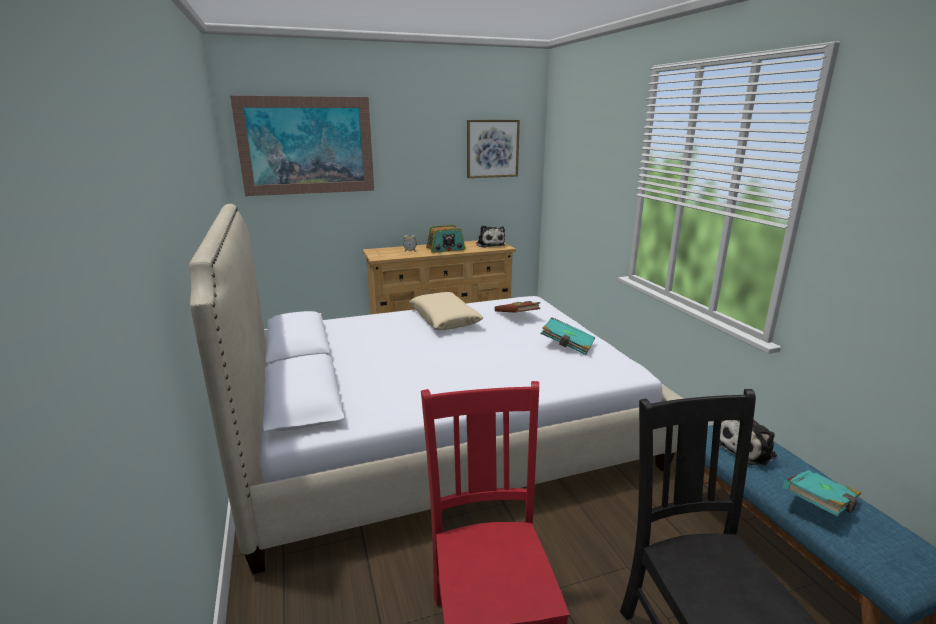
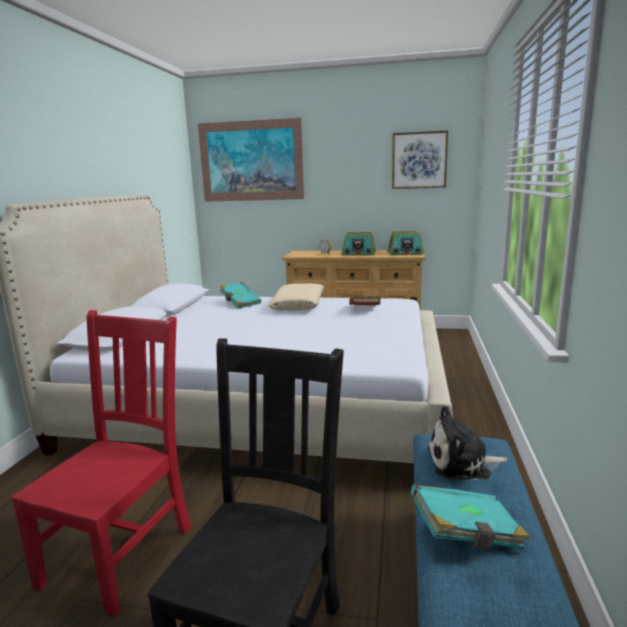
camera: 30 degrees right, 5 degrees down
plush toy [476,225,505,248] -> radio [387,231,424,255]
turquoise book [541,317,595,355] -> turquoise book moved to [220,282,261,309]

